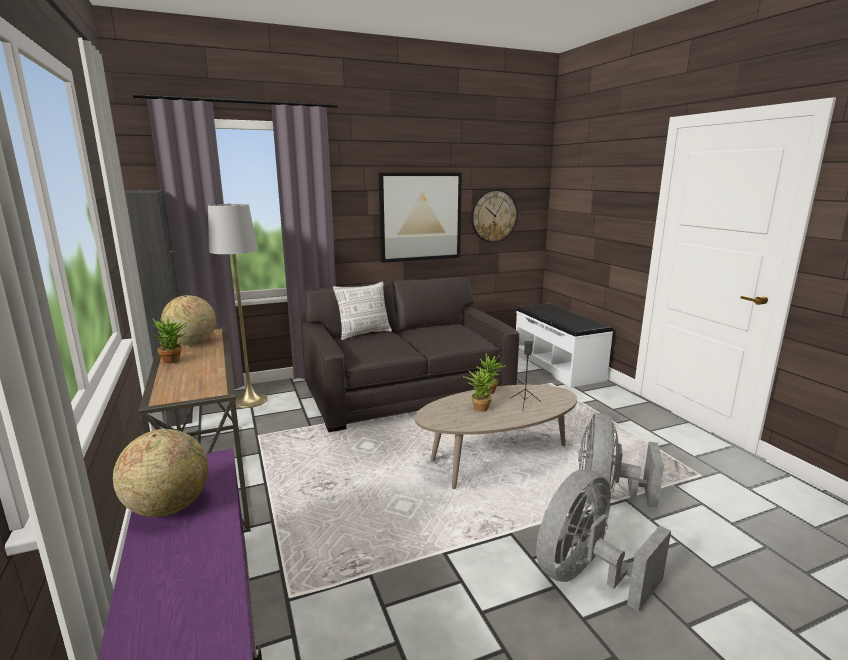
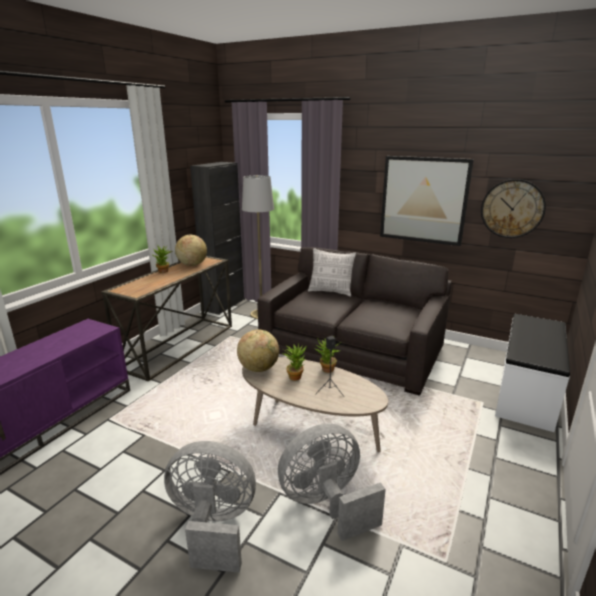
camera: 50 degrees right, 5 degrees up
globe [113,429,208,517] -> globe moved to [237,329,279,372]

